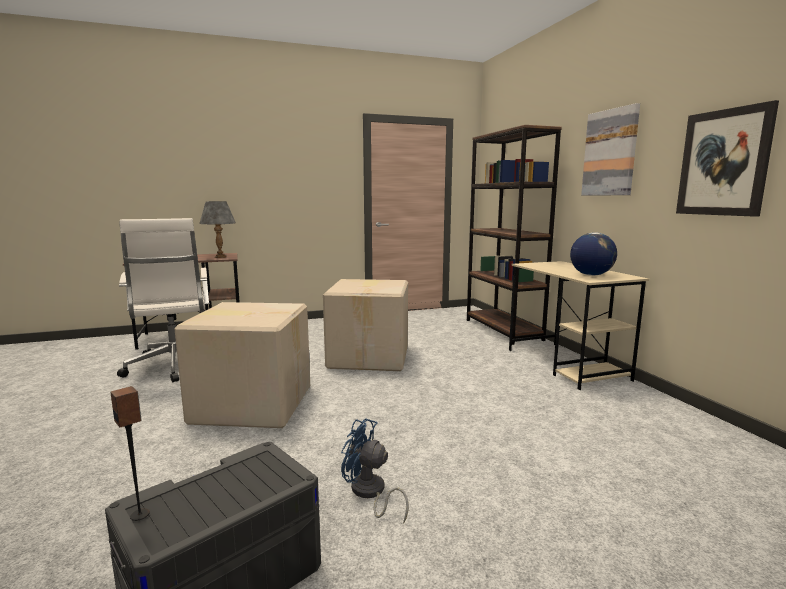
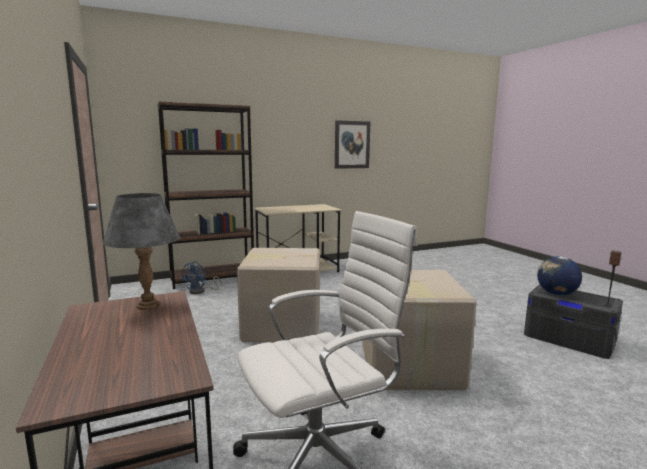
camera: 95 degrees left, 0 degrees up
blue fan [341,419,409,523] -> blue fan moved to [181,261,223,294]
globe [570,232,617,276] -> globe moved to [537,256,582,296]
picture [581,103,640,195] -> none

